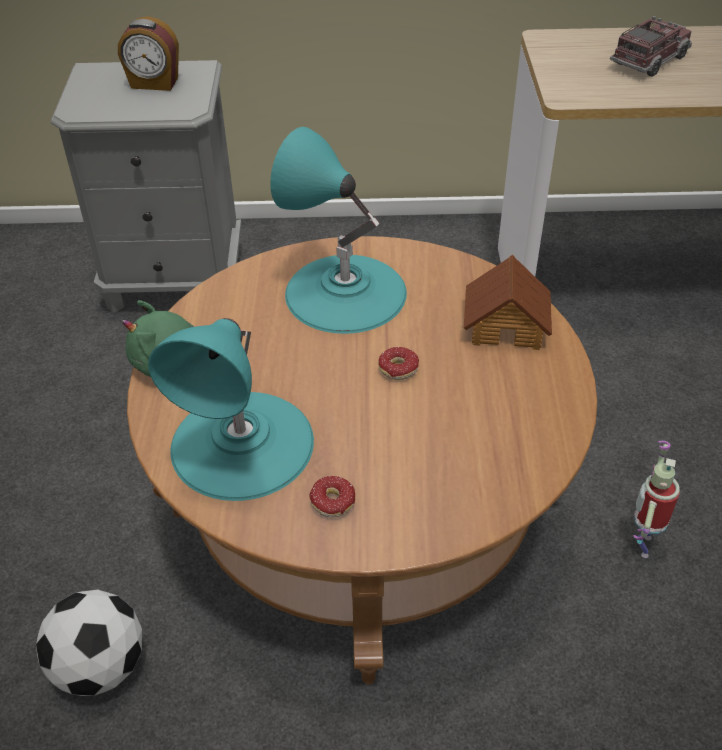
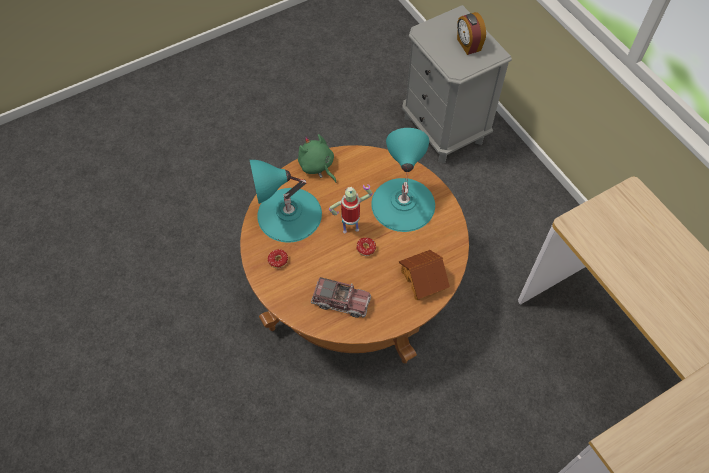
camera: 60 degrees right, 15 degrees up
football [36,590,142,696] -> none
toy truck [610,16,692,77] -> toy truck moved to [311,277,371,318]
toy robot [633,441,680,558] -> toy robot moved to [329,184,373,233]

